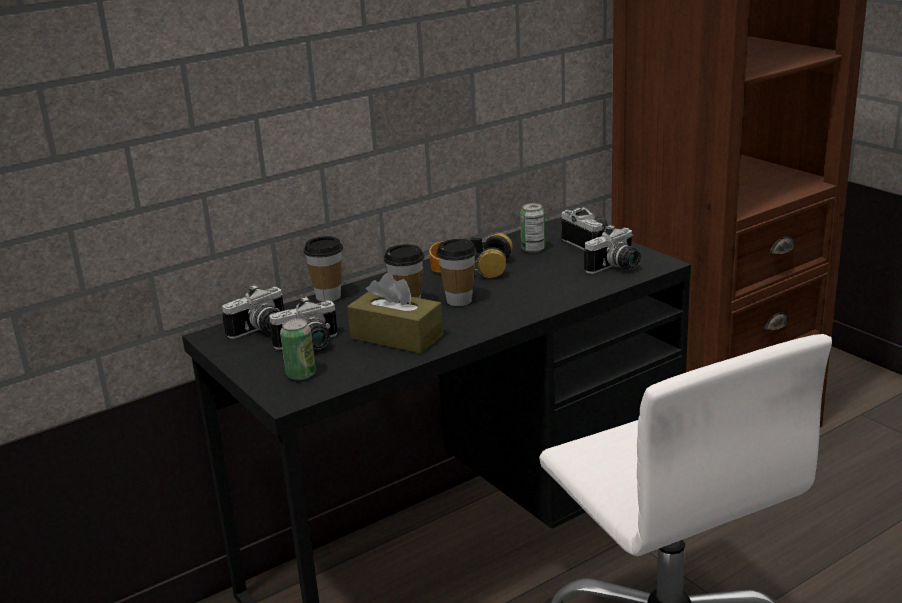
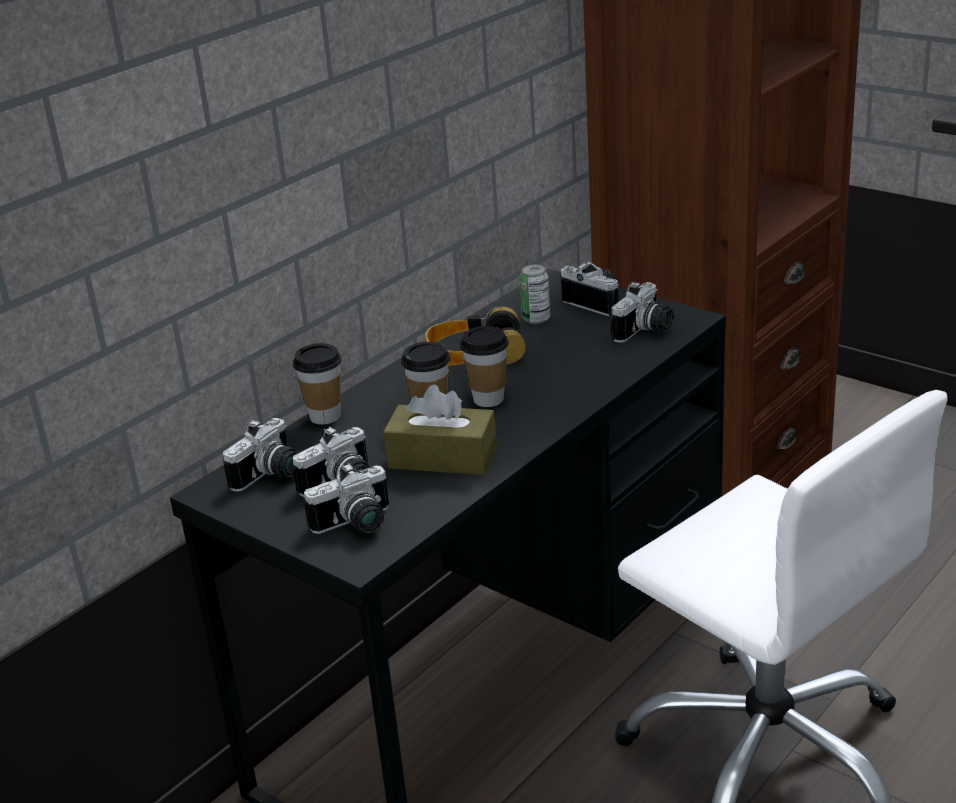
camera: 15 degrees left, 5 degrees up
can [280,318,316,380] -> camera [304,463,389,534]

